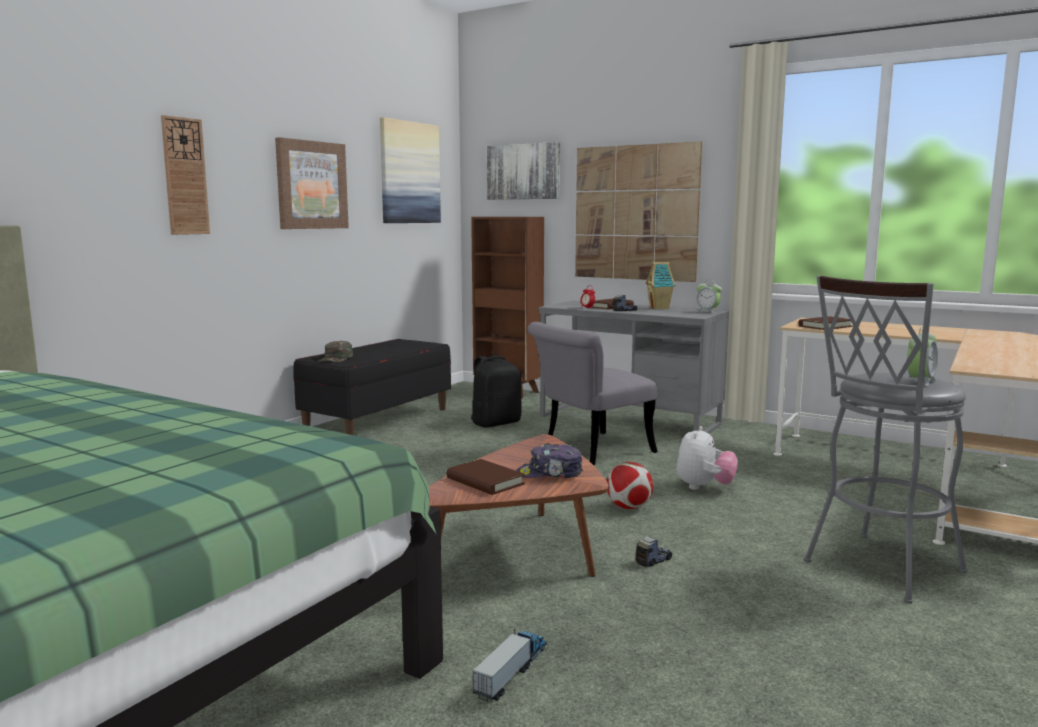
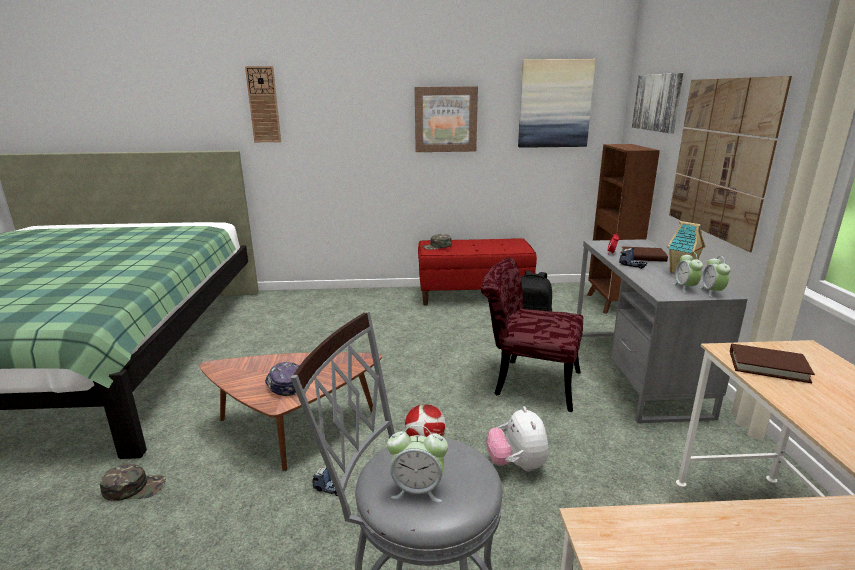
camera: 55 degrees right, 10 degrees up
wall clock [161,115,210,235] -> wall clock moved to [245,66,281,142]
black bench [293,339,451,435] -> red bench [418,238,537,306]
brown book [447,459,525,495] -> none
toy truck [473,630,547,702] -> green cap [100,464,166,501]
grey chair [528,322,658,465] -> red chair [481,257,583,412]
plush toy [676,426,738,490] -> plush toy turned 90 degrees clockwise [486,406,548,472]
none -> alarm clock [673,252,703,293]

